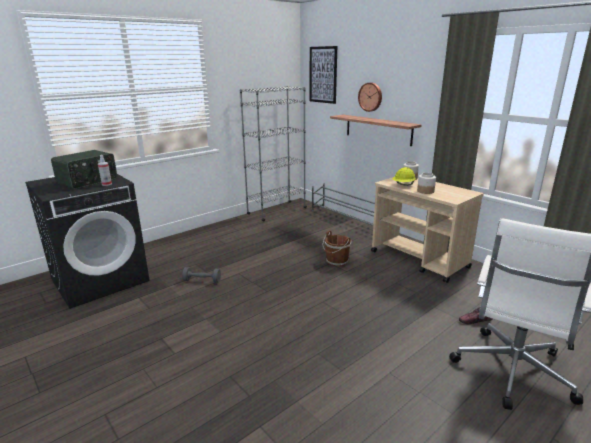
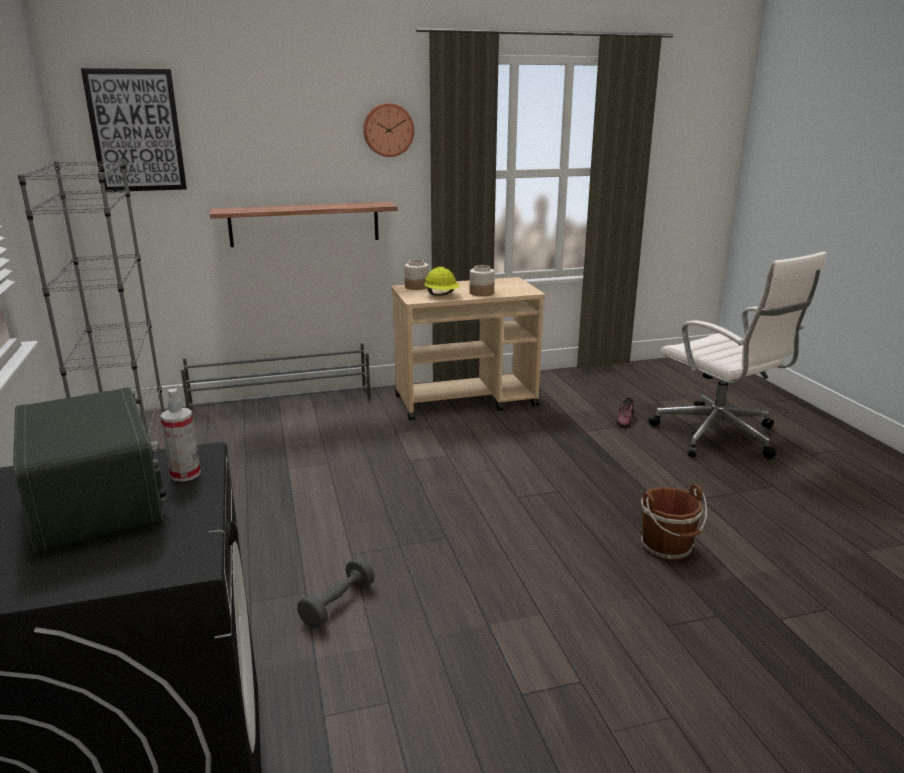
camera: 65 degrees left, 0 degrees up
brown bucket [322,231,351,266] -> brown bucket moved to [641,484,707,561]
wall clock [358,83,382,112] -> wall clock moved to [363,103,414,157]

